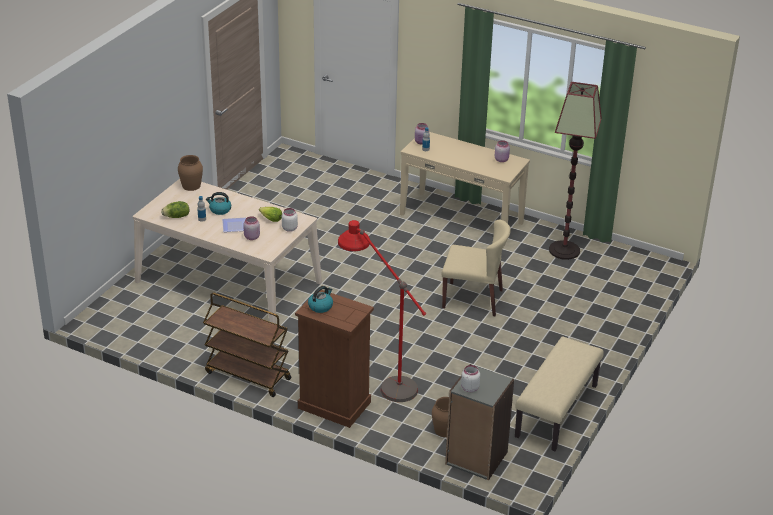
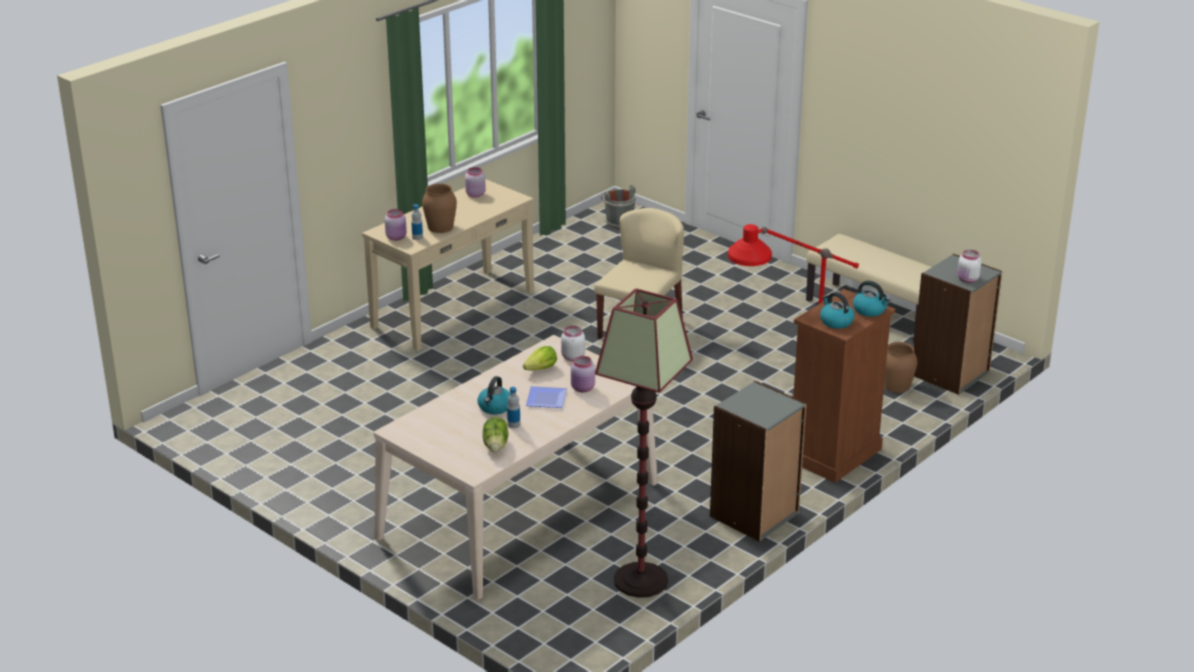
camera: 75 degrees left, 5 degrees down
brown vase [178,155,203,191] -> brown vase moved to [422,184,457,233]
brown cart [203,293,291,397] -> grey bookcase [710,381,807,542]
floor lamp [549,82,602,260] -> floor lamp moved to [595,288,693,598]
none -> grey bucket [601,185,636,228]
none -> kettle [853,281,891,317]

